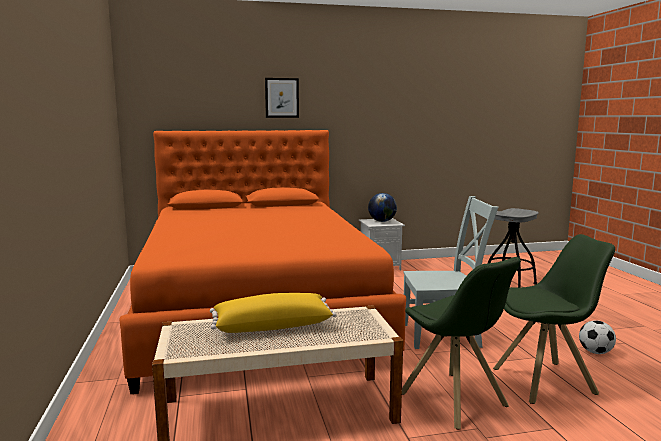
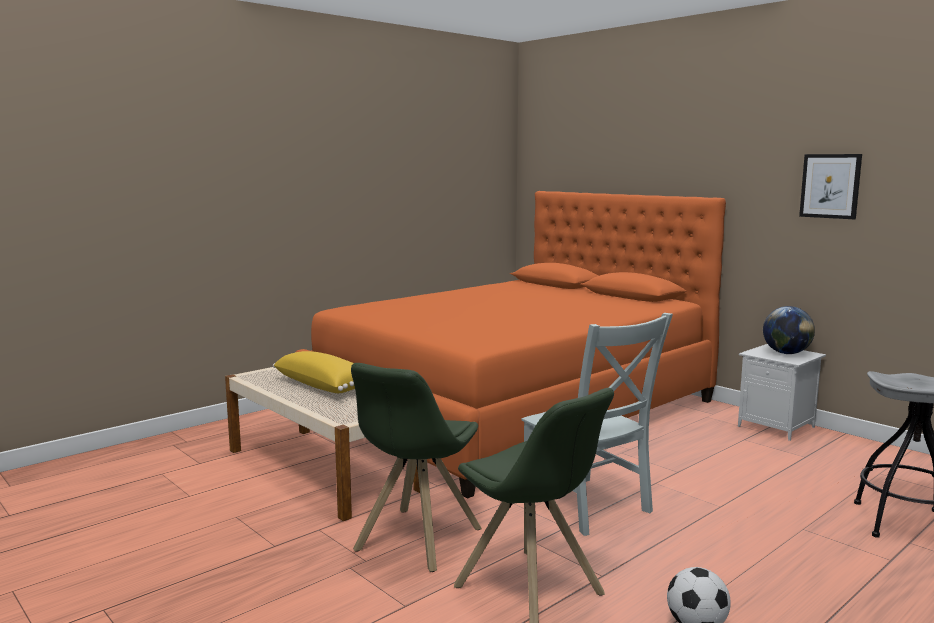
camera: 60 degrees right, 0 degrees up
picture [265,78,299,118] -> picture moved to [799,154,862,219]

